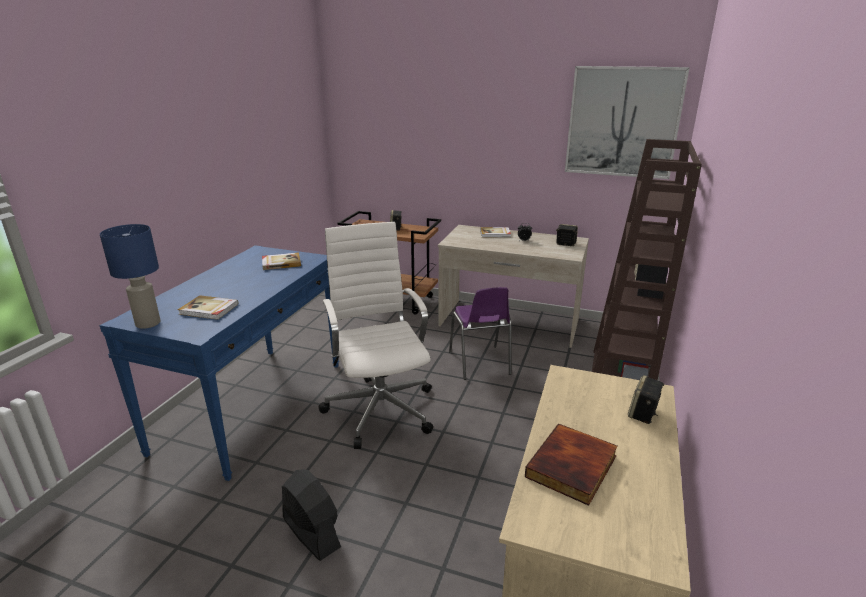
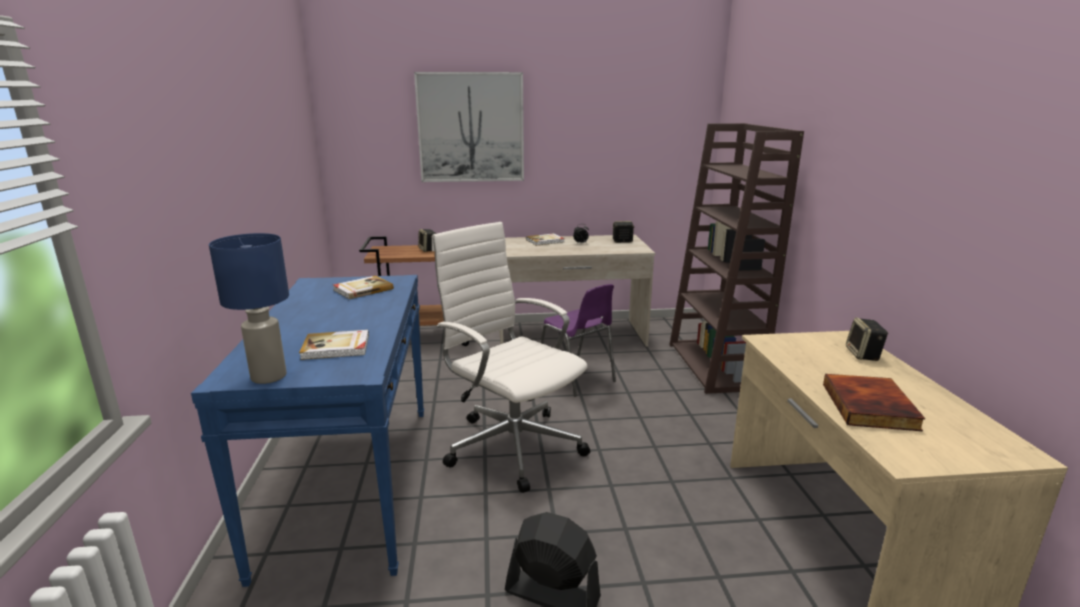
camera: 25 degrees left, 5 degrees down
picture [565,66,690,179] -> picture moved to [414,72,524,182]

